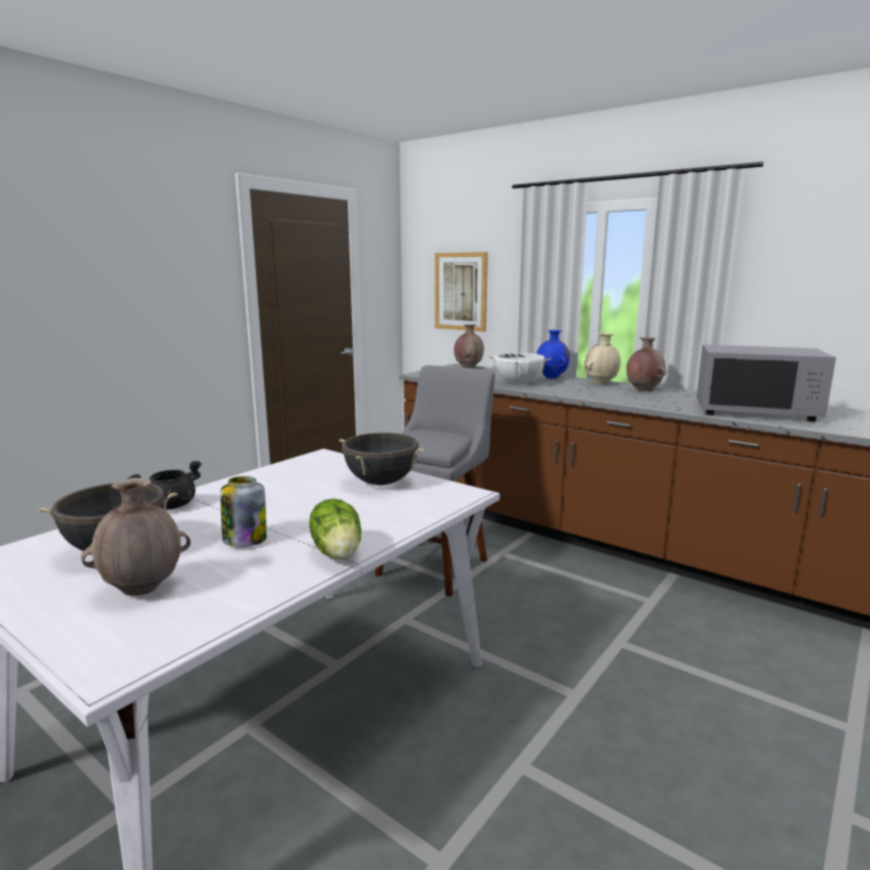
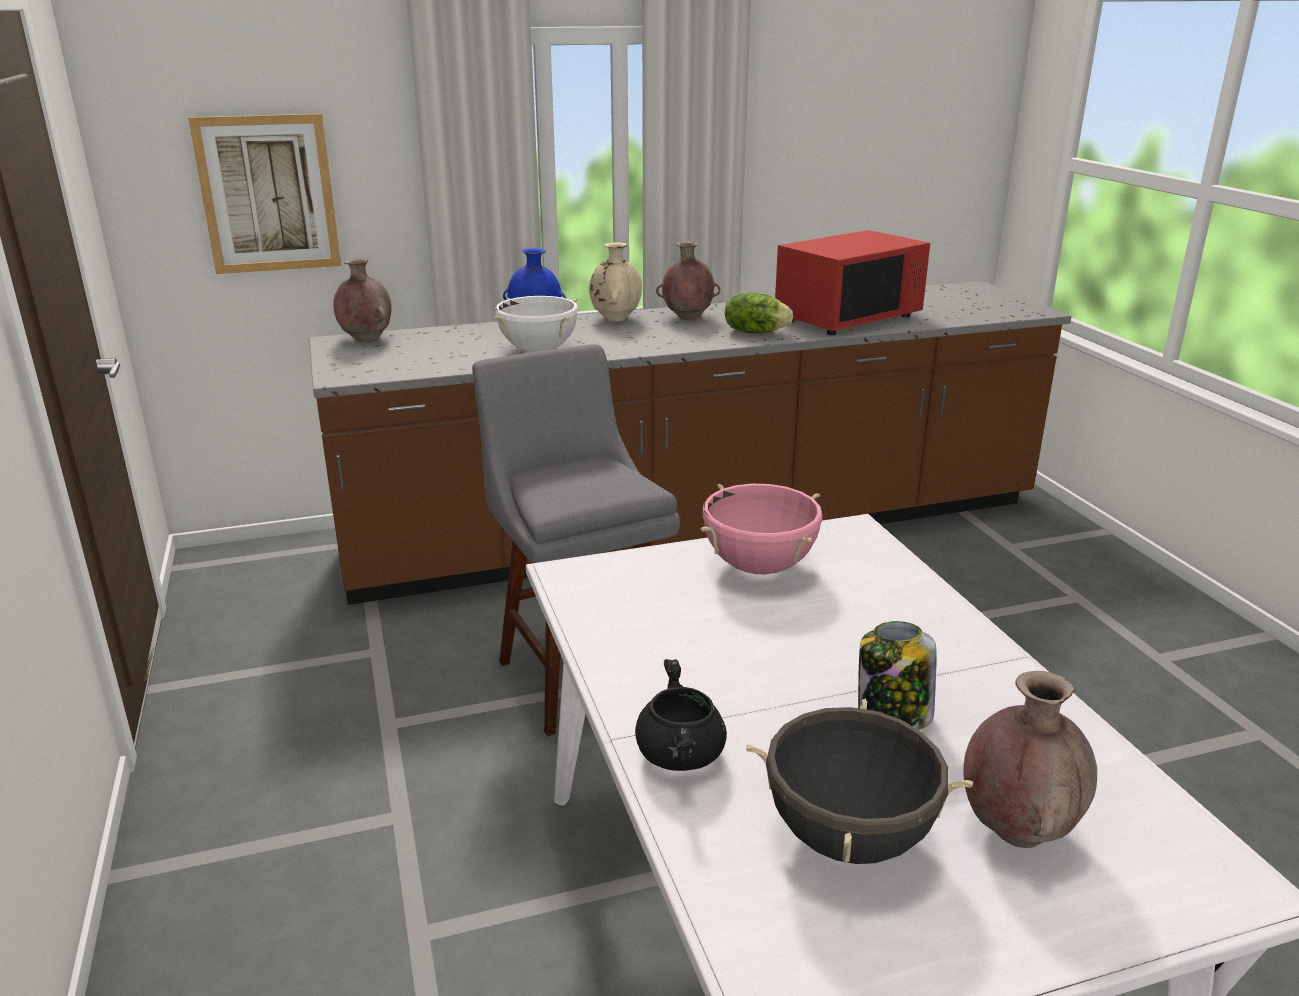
camera: 55 degrees left, 10 degrees up
lettuce [309,498,361,559] -> lettuce moved to [725,292,793,333]
black cooking pot [339,433,424,485] -> pink cooking pot [701,484,823,574]
grey microwave [697,344,836,422] -> red microwave [775,230,930,335]

